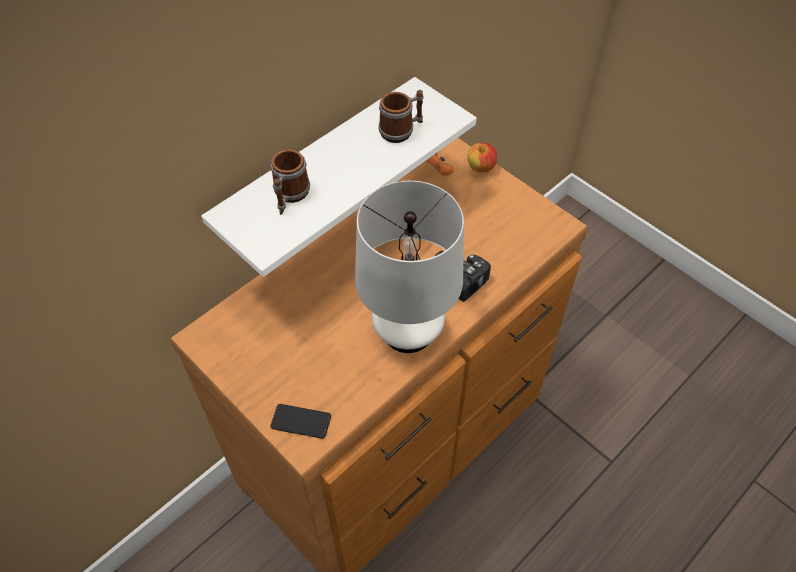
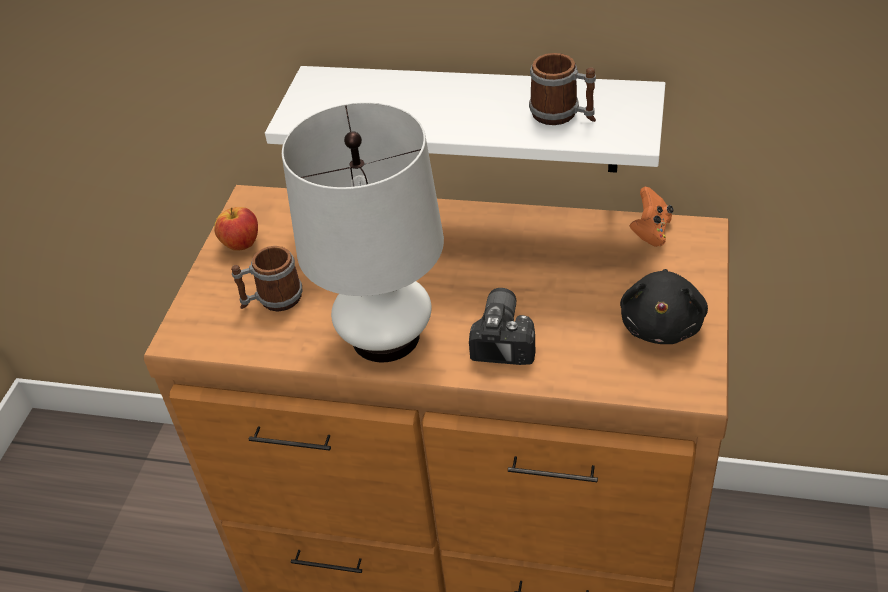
camera: 60 degrees right, 10 degrees down
mug [270,149,310,215] -> mug moved to [231,246,302,311]
phone [270,404,331,439] -> none
apple [467,143,497,172] -> apple moved to [214,207,258,251]
none -> black plush toy [620,269,708,344]

